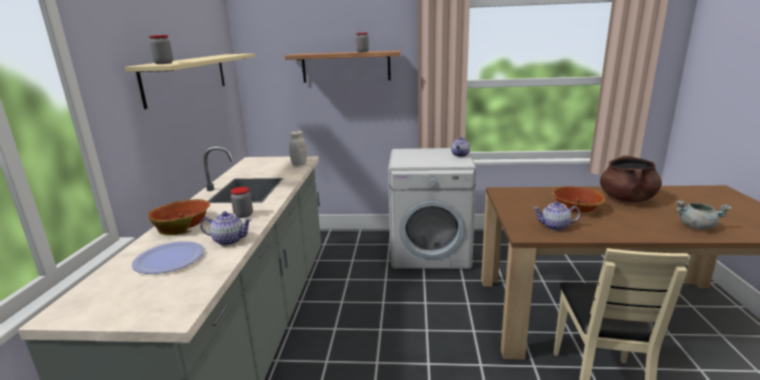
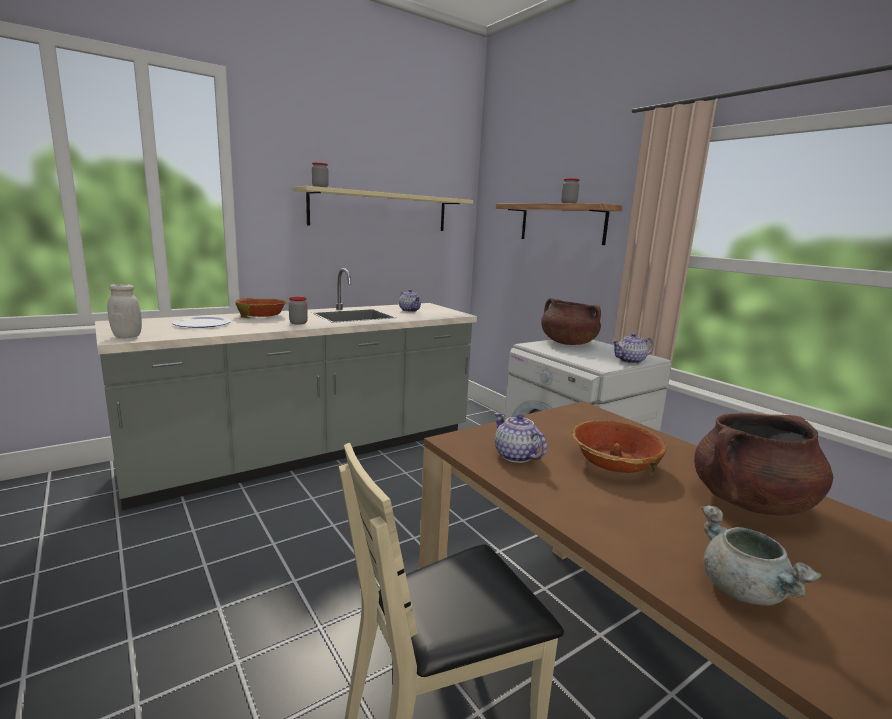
camera: 50 degrees right, 5 degrees down
teapot [200,211,252,246] -> teapot moved to [399,289,421,312]
white jar [289,131,307,166] -> white jar moved to [107,284,142,338]
none -> brown cooking pot [541,298,601,345]

